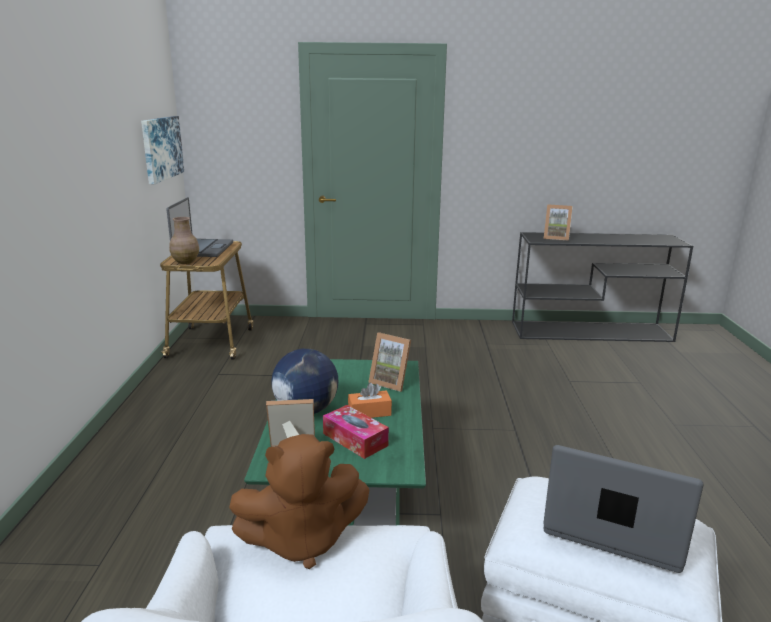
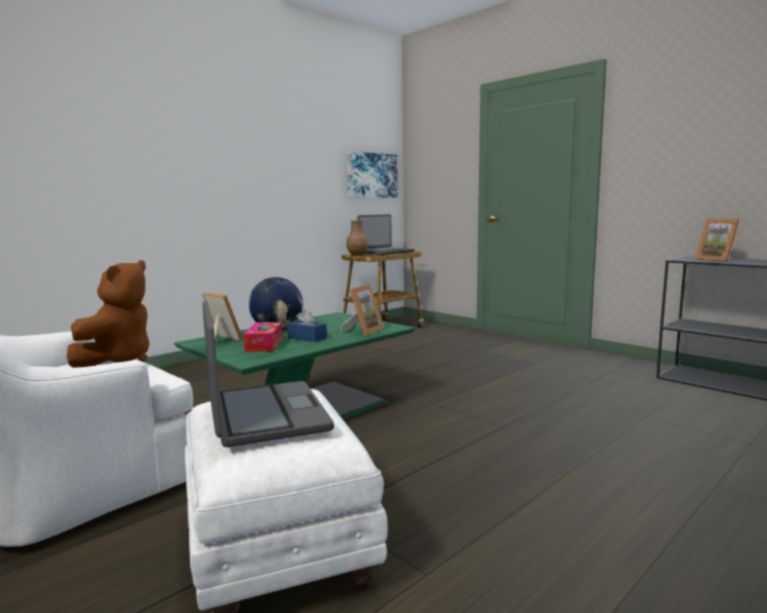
camera: 45 degrees right, 10 degrees down
brown plush toy [229,434,370,569] -> brown plush toy turned 105 degrees counterclockwise [67,260,150,368]
orange tissue box [348,383,392,418] -> blue tissue box [288,309,327,342]
picture frame [368,332,411,392] -> picture frame turned 135 degrees counterclockwise [341,284,384,336]

